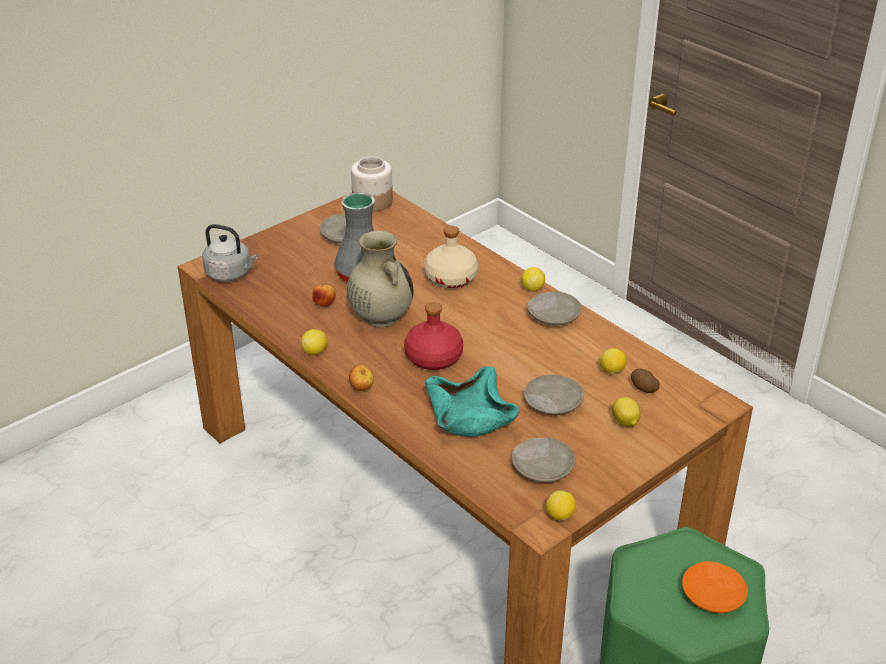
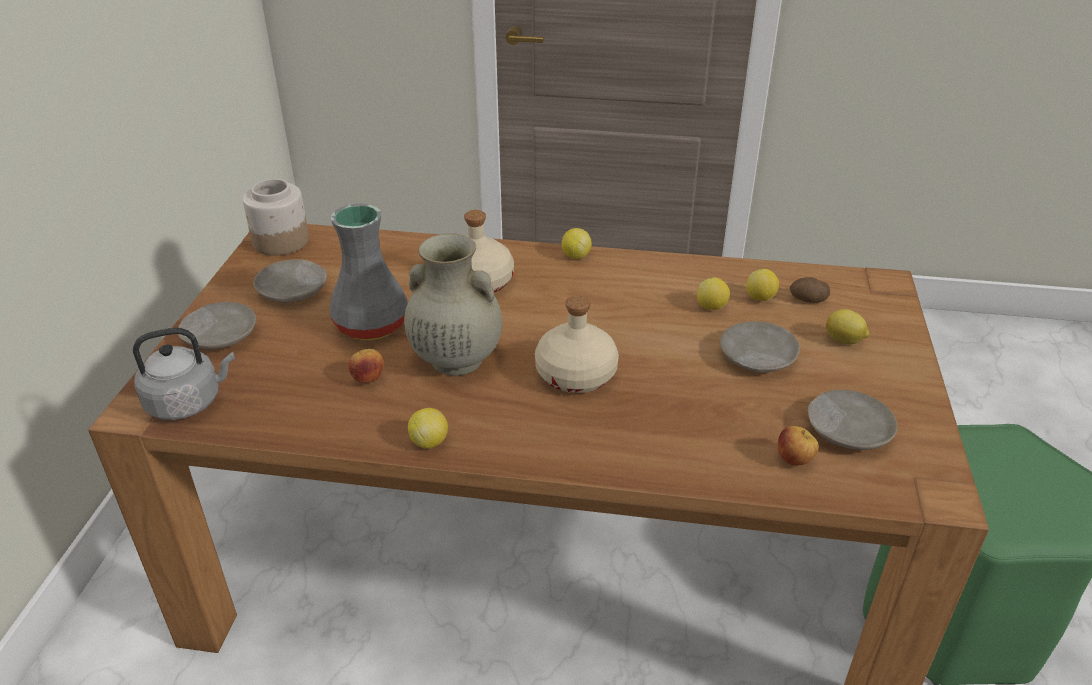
camera: 40 degrees left, 0 degrees up
apple [349,364,374,391] -> apple moved to [778,426,819,465]
red bottle [404,302,463,370] -> beige bottle [535,295,619,393]
turquoise bowl [425,366,519,437] -> none
beige plate [527,291,581,325] -> beige plate moved to [178,302,256,349]
lemon [546,491,576,521] -> lemon moved to [697,277,730,310]
orange plate [682,561,748,613] -> none

